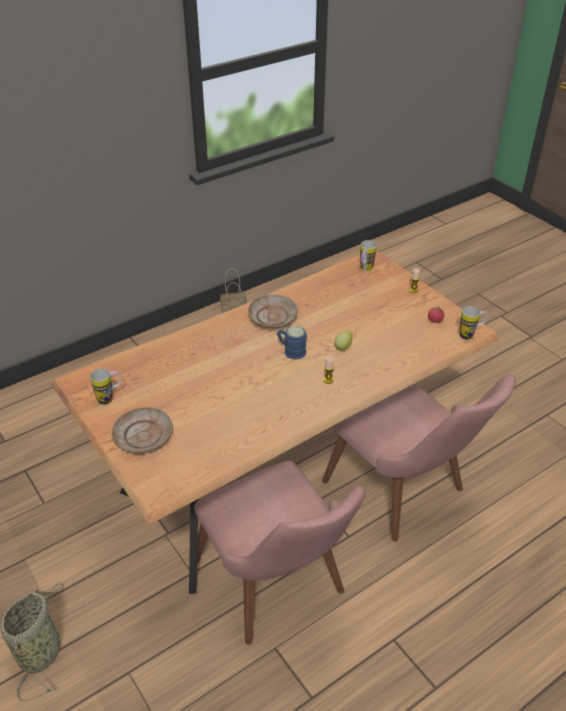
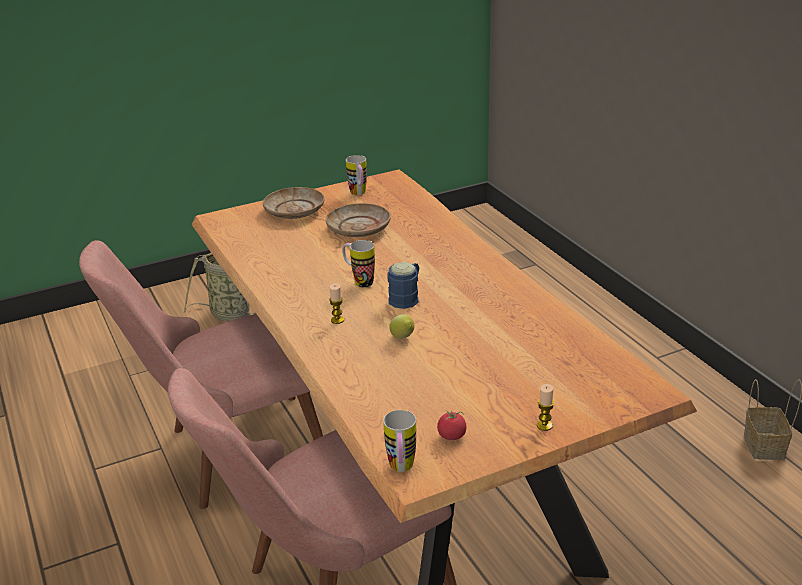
camera: 100 degrees right, 10 degrees down
beige plate [248,295,298,329] -> beige plate moved to [326,203,391,237]
mug [360,240,377,271] -> mug moved to [342,240,375,287]

